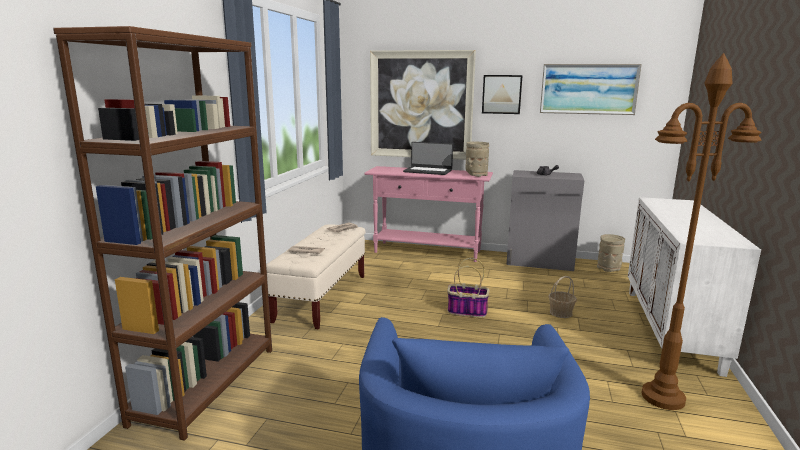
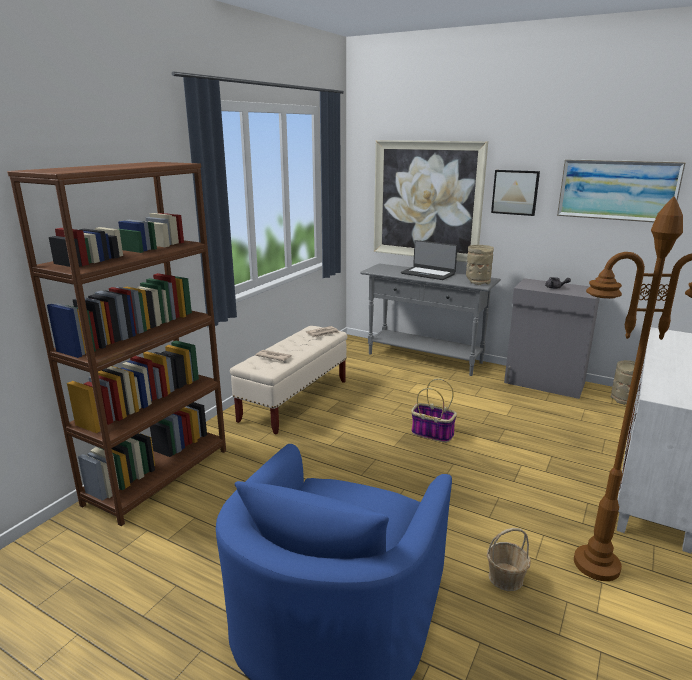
camera: 15 degrees right, 5 degrees up
pink console table [364,166,493,262] -> grey console table [360,263,501,376]
basket [548,276,577,318] -> basket moved to [487,528,531,591]

